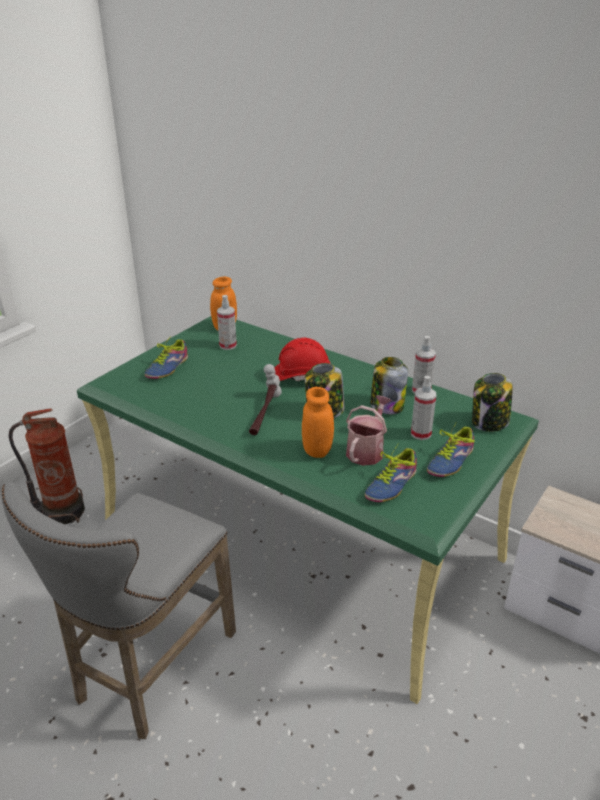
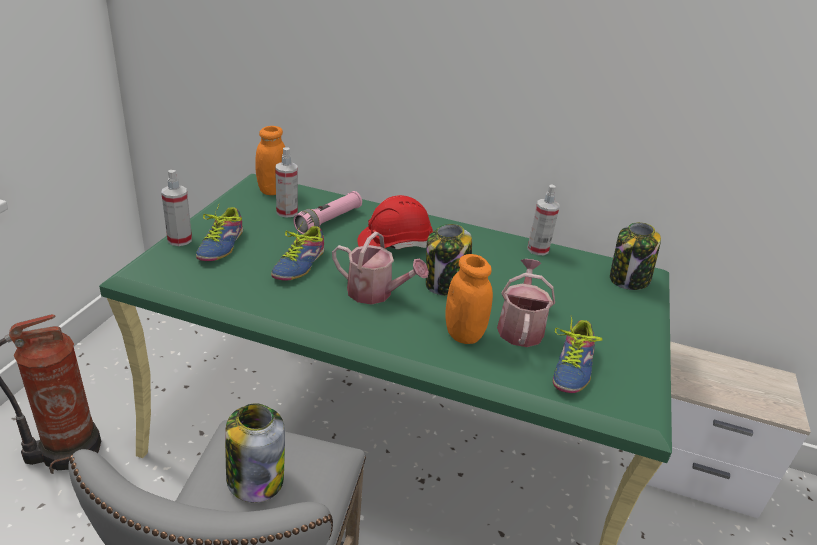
camera: 20 degrees left, 0 degrees up
hammer [249,364,282,435] -> watering can [332,232,429,305]
jar [370,357,408,414] -> jar moved to [225,403,285,502]
spray bottle [411,376,436,440] -> spray bottle moved to [161,170,192,246]
shoe [427,423,475,477] -> shoe moved to [271,222,325,281]
none -> pink flashlight [293,191,362,234]

